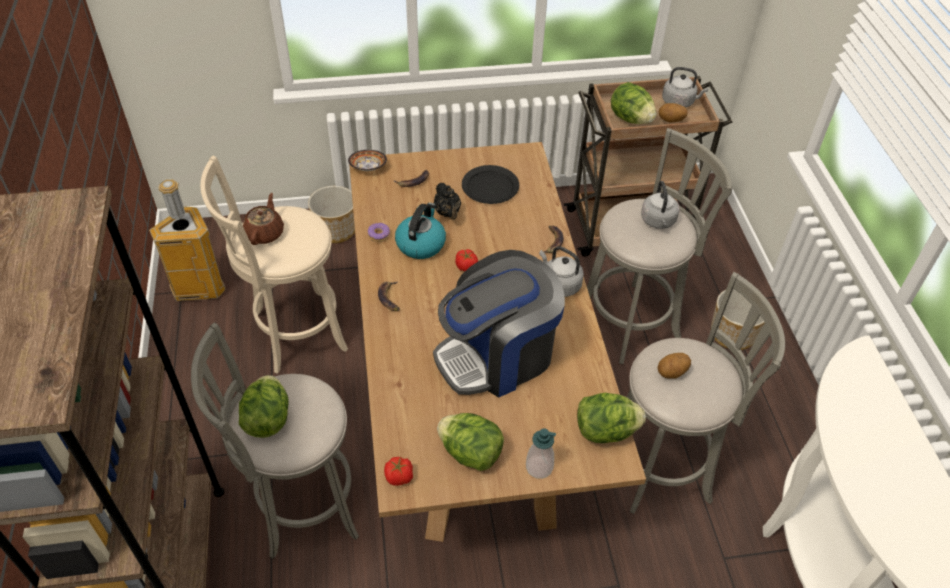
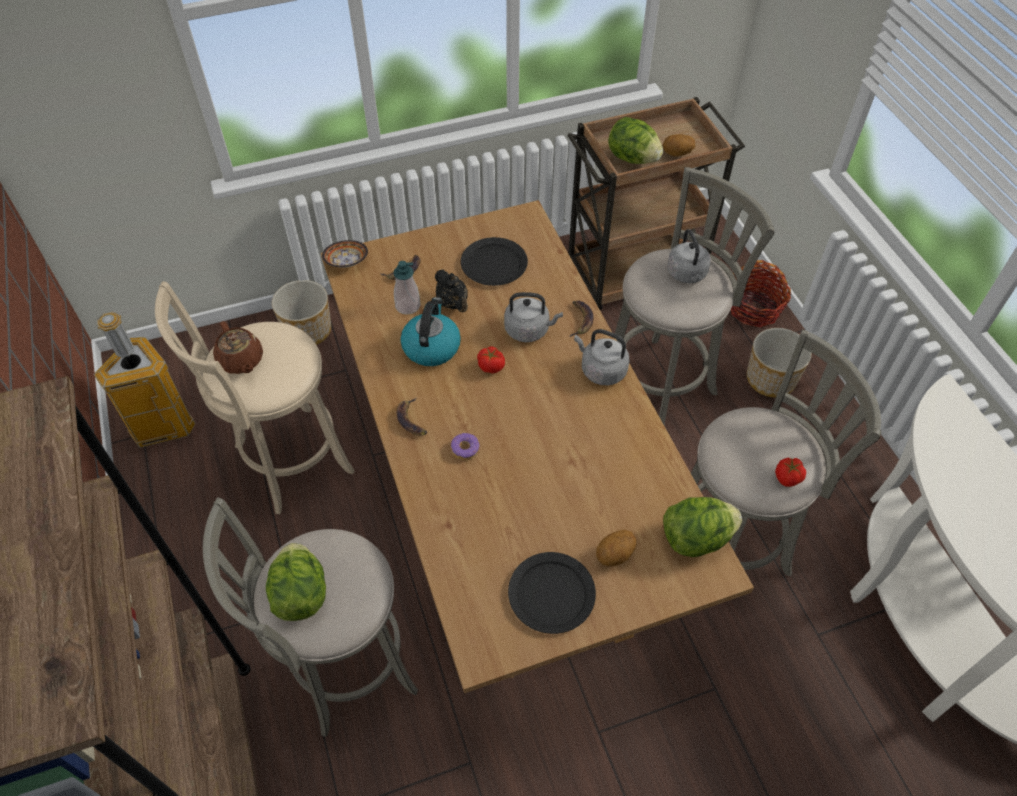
camera: 10 degrees left, 5 degrees up
brown teapot [243,193,284,245] -> brown teapot turned 150 degrees clockwise [213,321,263,374]
donut [368,223,390,242] -> donut moved to [451,433,480,460]
tomato [384,457,413,486] -> tomato moved to [775,458,806,487]
coffee machine [433,250,565,398] -> none
lettuce [437,413,504,471] -> black plate [508,552,596,634]
soap dispenser [526,428,556,479] -> soap dispenser moved to [393,261,421,315]
potato [658,353,691,379] -> potato moved to [596,530,637,567]
grey kettle [662,67,708,108] -> grey kettle moved to [504,292,563,342]
none -> basket [731,260,791,328]

